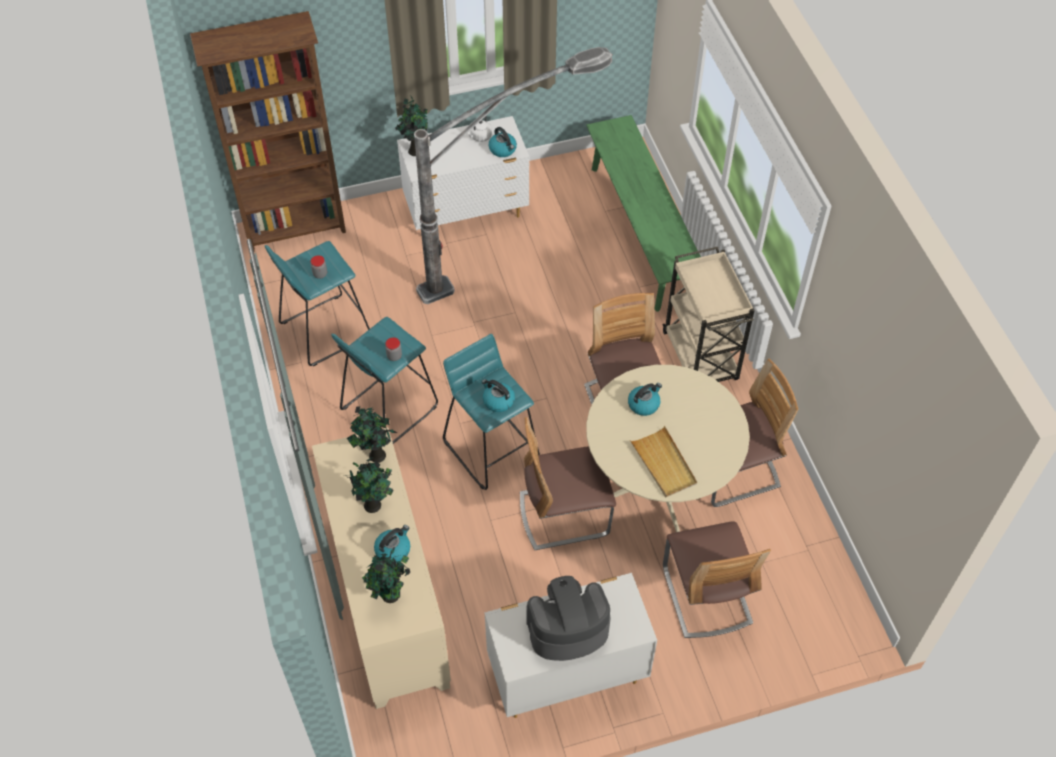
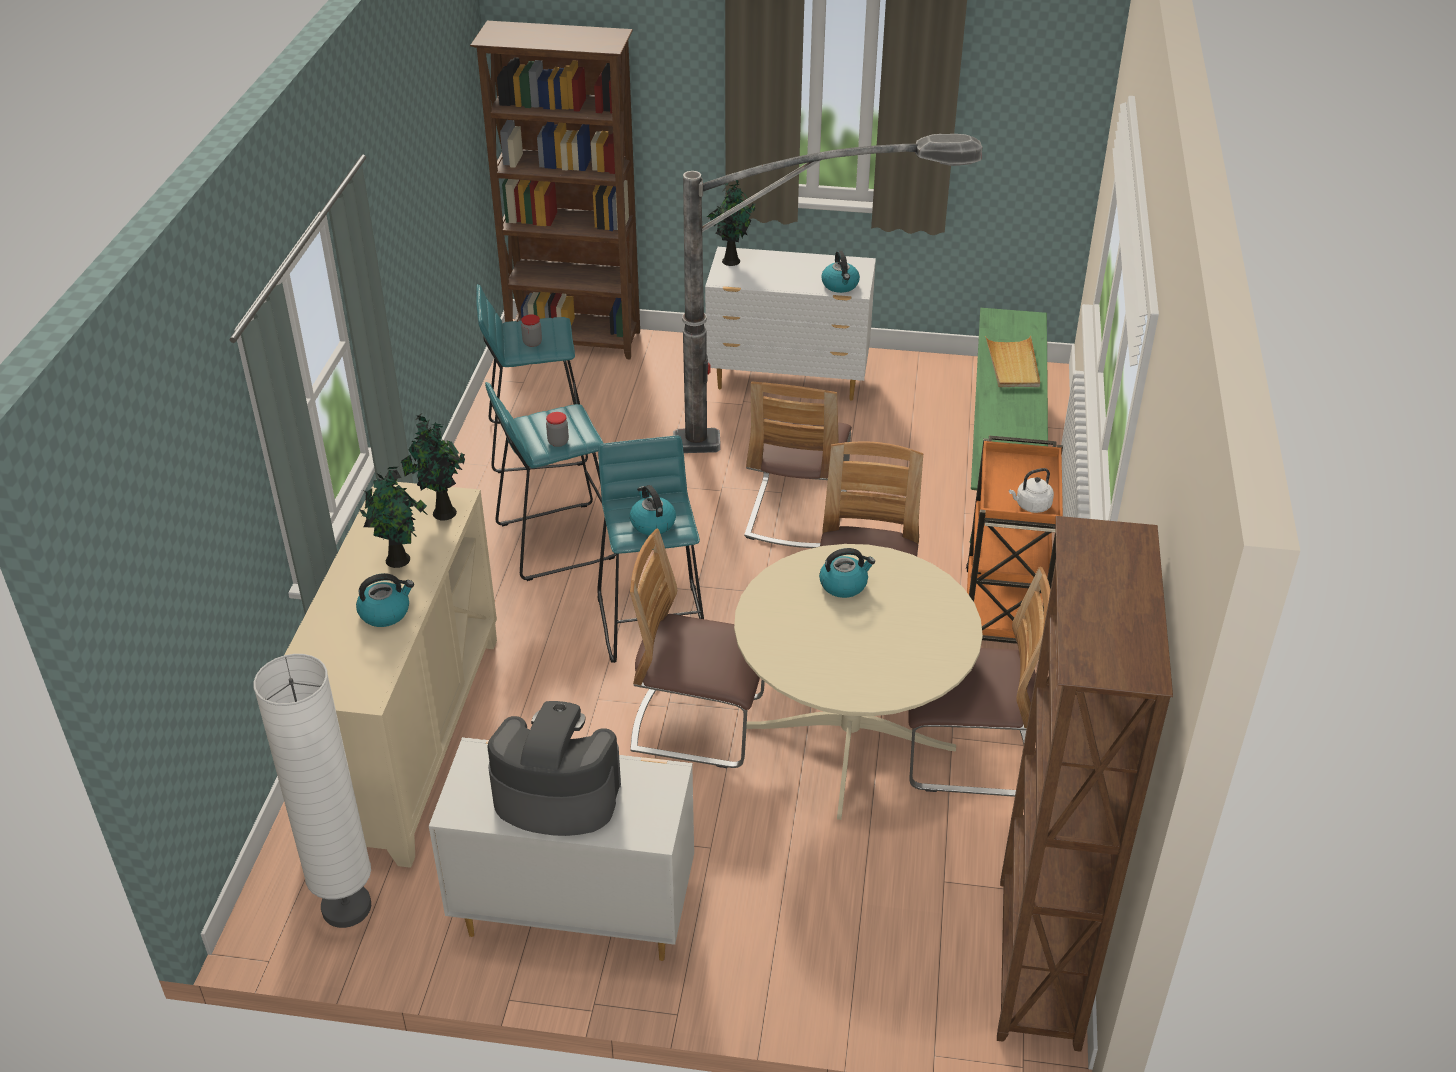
camera: 25 degrees right, 15 degrees down
potted plant [362,547,410,603] -> none
white kettle [467,116,492,142] -> white kettle moved to [1009,468,1054,513]
beige tray [630,426,697,497] -> beige tray moved to [985,336,1040,387]
beige cart [662,247,755,382] -> orange cart [966,436,1063,644]
chair [663,521,771,638] -> chair moved to [744,381,852,548]
none -> white floor lamp [253,654,371,928]
none -> brown bookcase [997,516,1173,1052]

